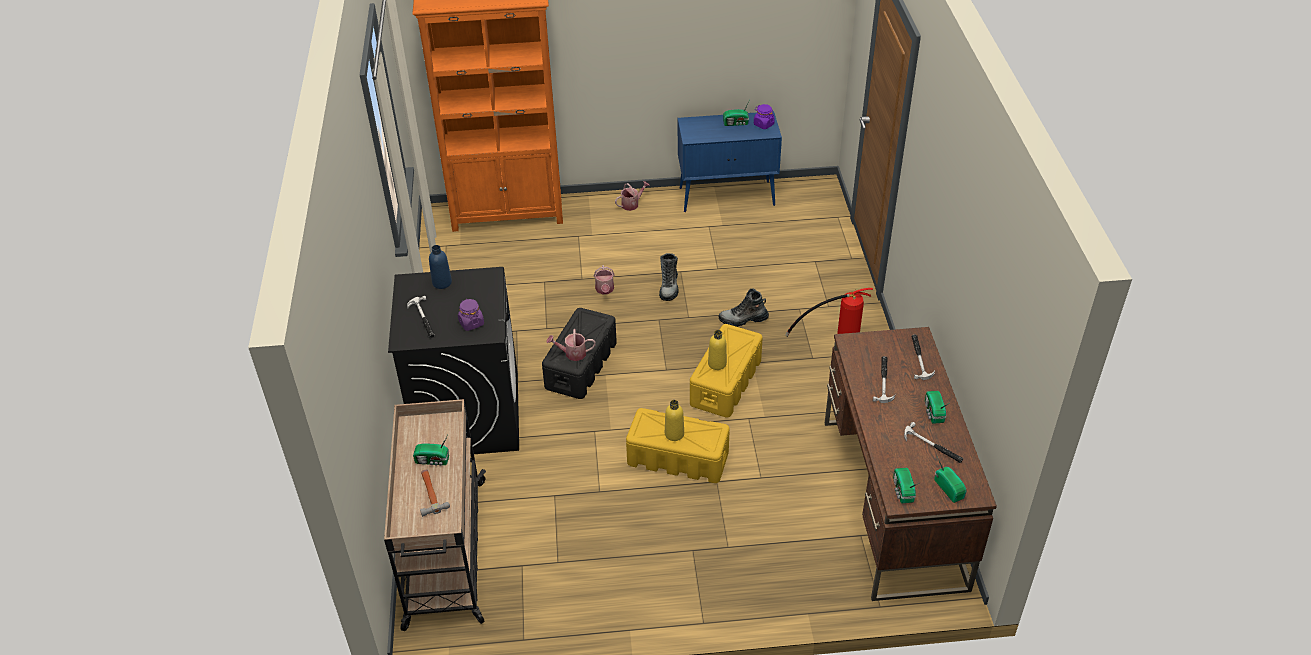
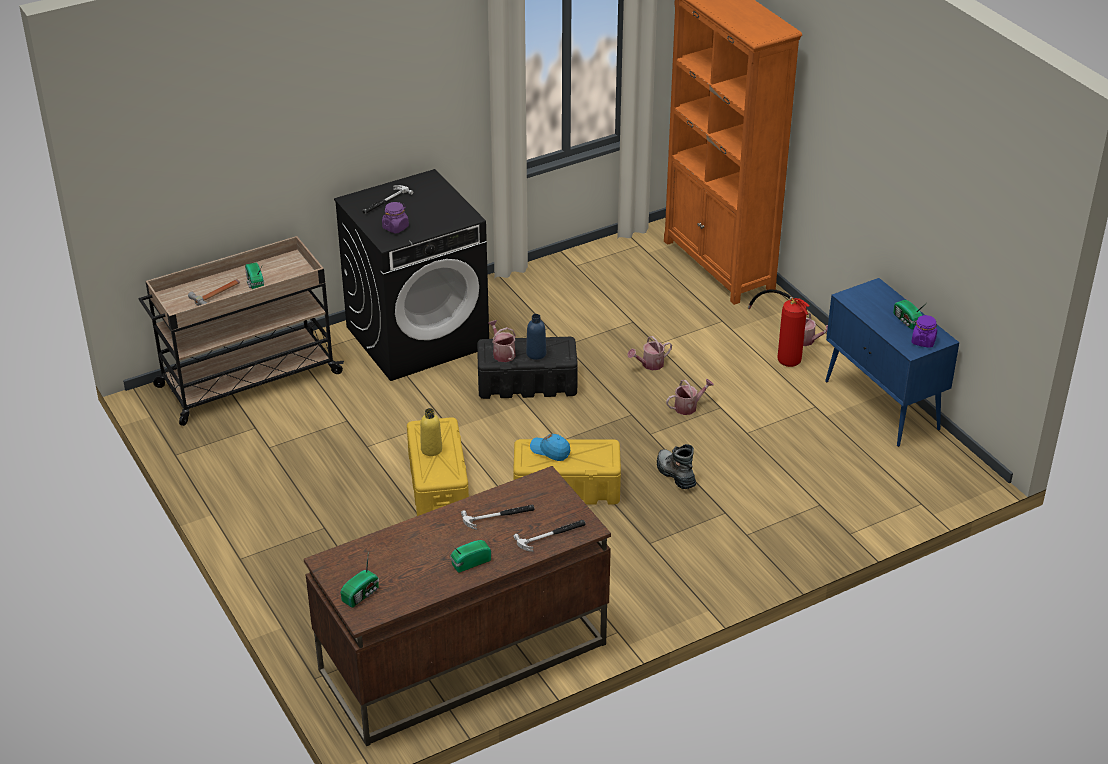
camera: 65 degrees right, 5 degrees down
blue bottle [429,245,452,289] -> blue bottle moved to [526,314,546,360]
boot [659,253,679,301] -> watering can [666,379,714,415]
yellow bottle [708,330,727,370] -> blue cap [530,434,570,461]
fire extinguisher [785,288,873,337] -> fire extinguisher moved to [748,290,810,367]
radio [893,468,919,503] -> none
hammer [904,422,963,463] -> none

